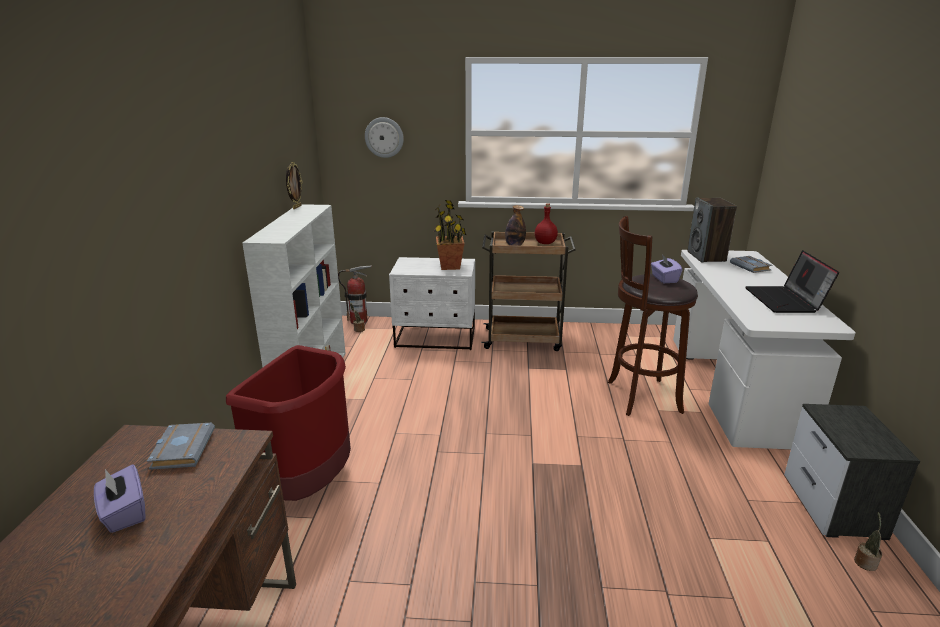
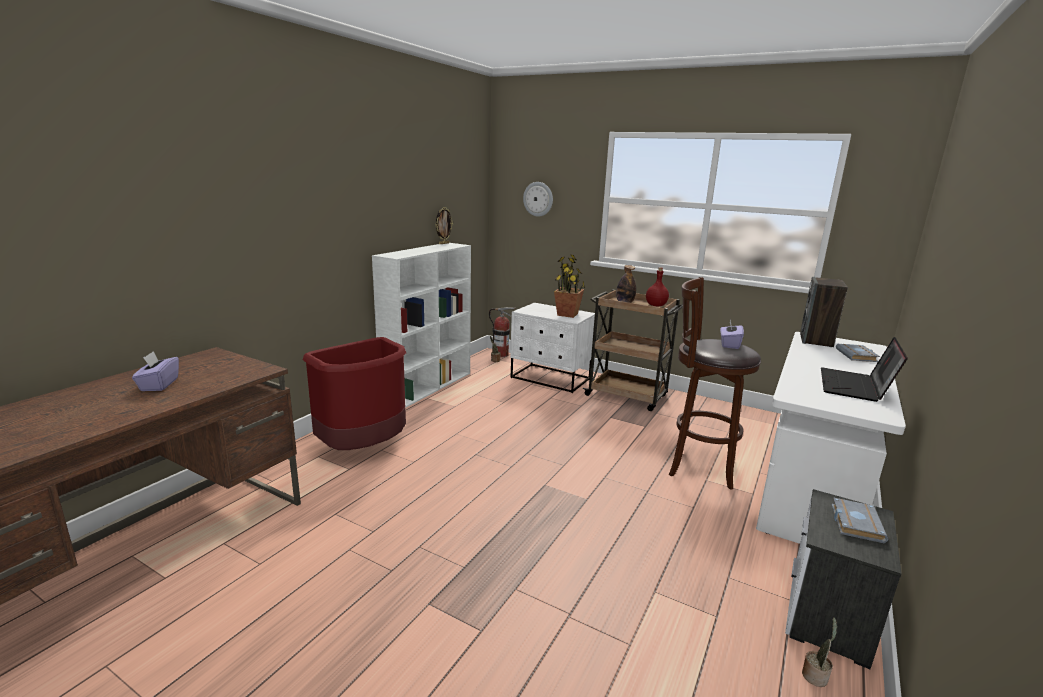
camera: 25 degrees right, 5 degrees down
grey book [147,423,215,470] -> grey book moved to [831,497,888,543]

